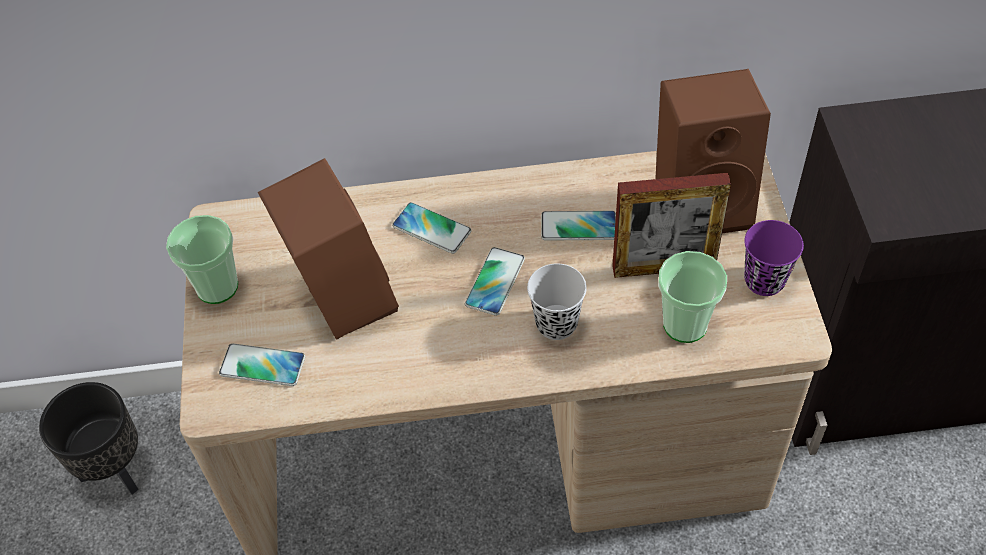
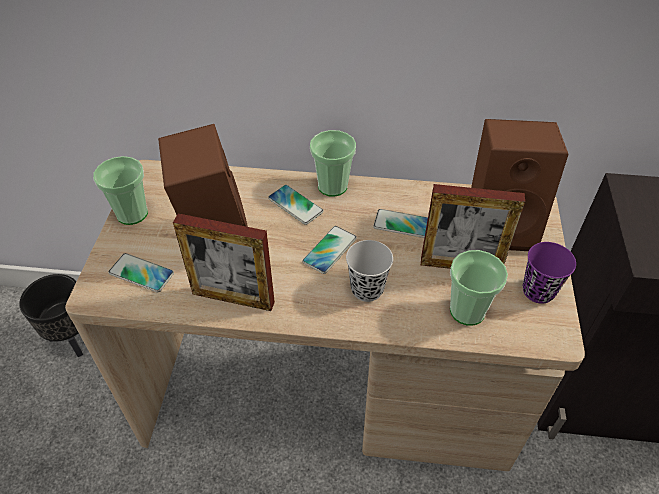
camera: 10 degrees right, 5 degrees down
none -> picture frame [173,214,275,311]
none -> cup [310,130,356,197]

